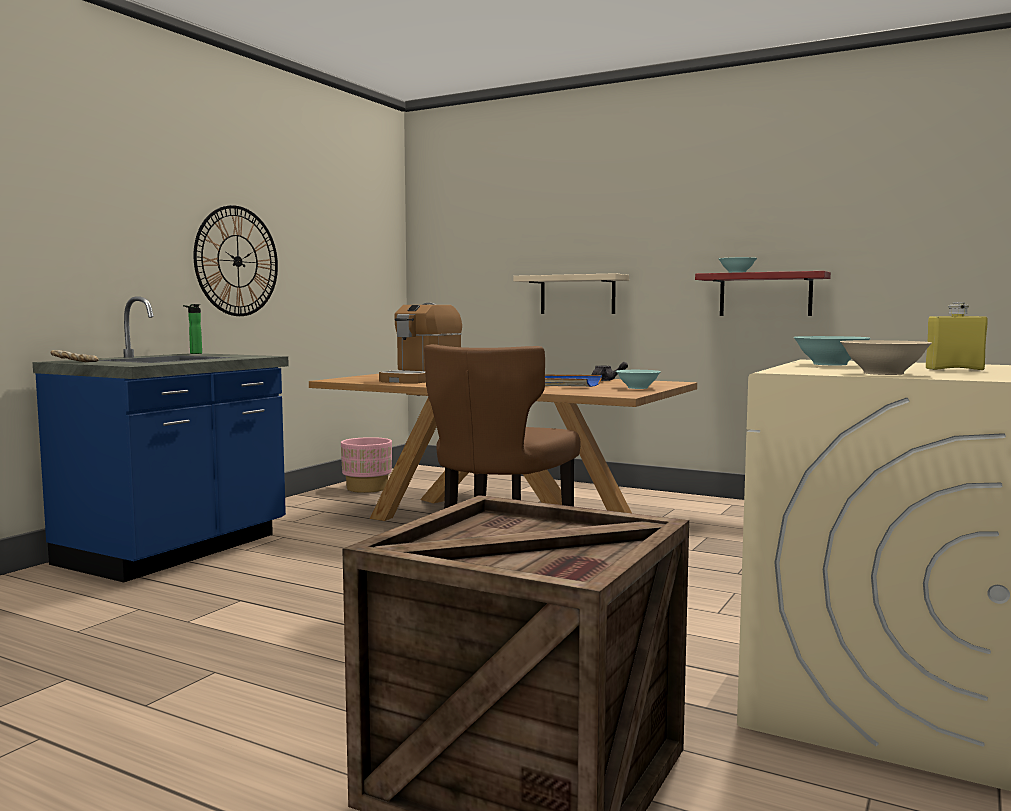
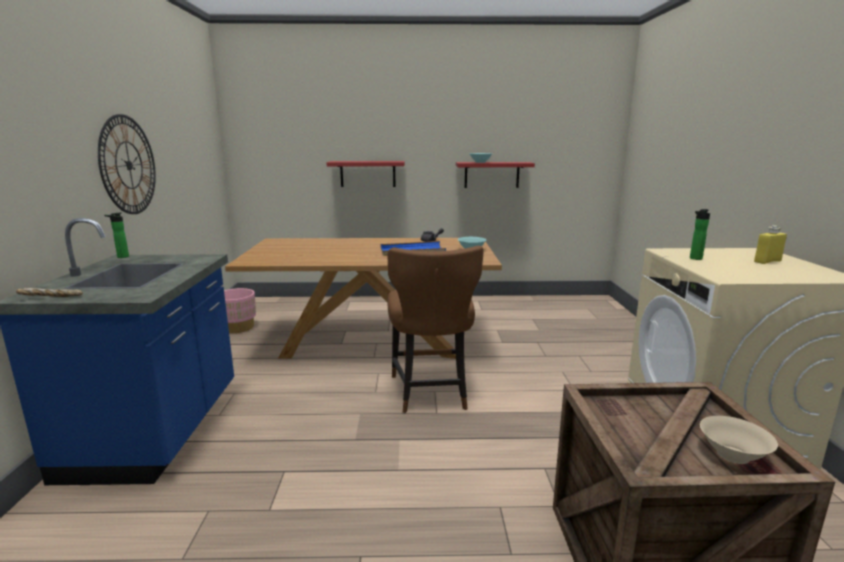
camera: 30 degrees left, 10 degrees up
coffee machine [379,303,462,383] -> none
beige shelf [513,273,629,314] -> red shelf [327,161,405,187]
turquoise bowl [793,336,870,365] -> bottle [690,209,710,260]
beige bowl [840,340,932,375] -> beige bowl moved to [700,416,778,464]

